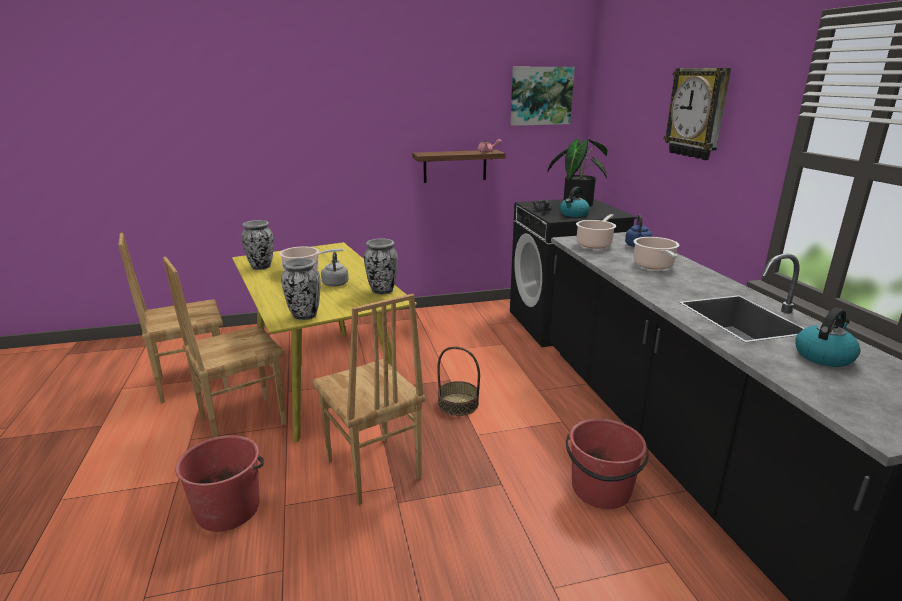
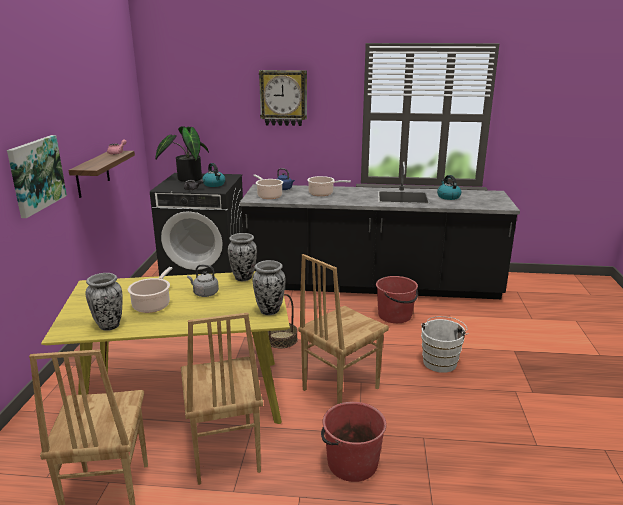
camera: 70 degrees left, 0 degrees up
brown chair [312,294,426,505] -> brown chair turned 150 degrees clockwise [298,254,389,404]
picture [510,67,575,126] -> picture moved to [7,135,67,218]
none -> white bucket [421,316,469,373]

